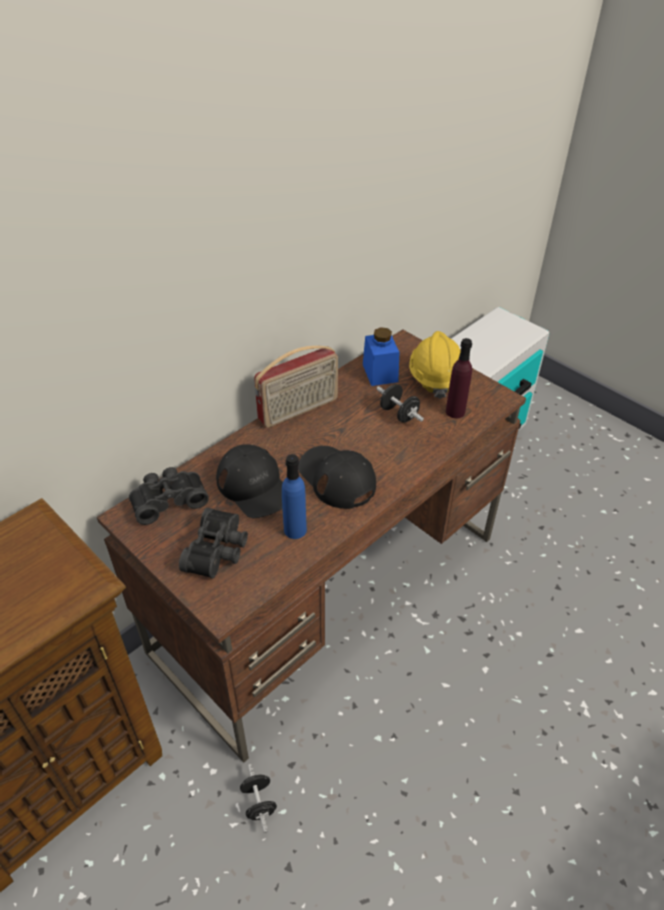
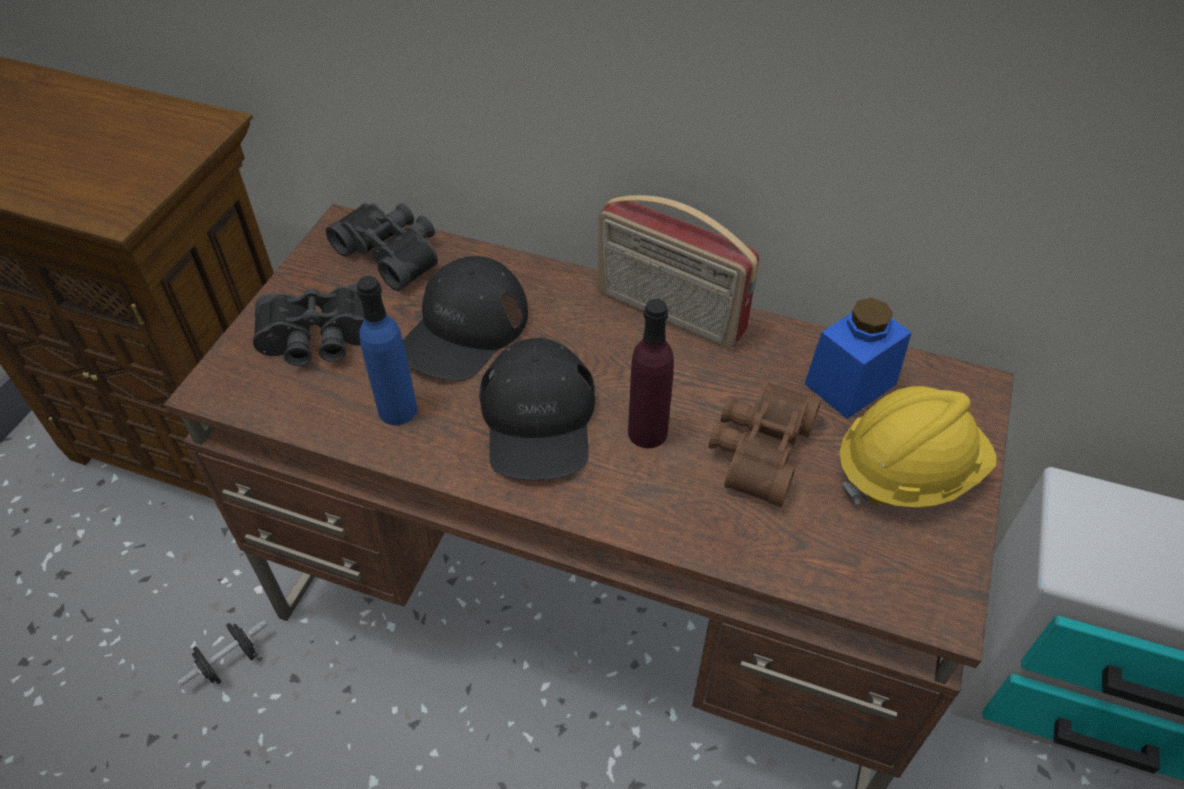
camera: 65 degrees right, 5 degrees up
black cap [298,446,376,509] -> black cap turned 150 degrees clockwise [479,338,595,480]
black dumbbell [377,384,424,423] -> brown binoculars [709,382,821,507]
purple bottle [446,338,472,418] -> purple bottle moved to [628,299,674,448]

